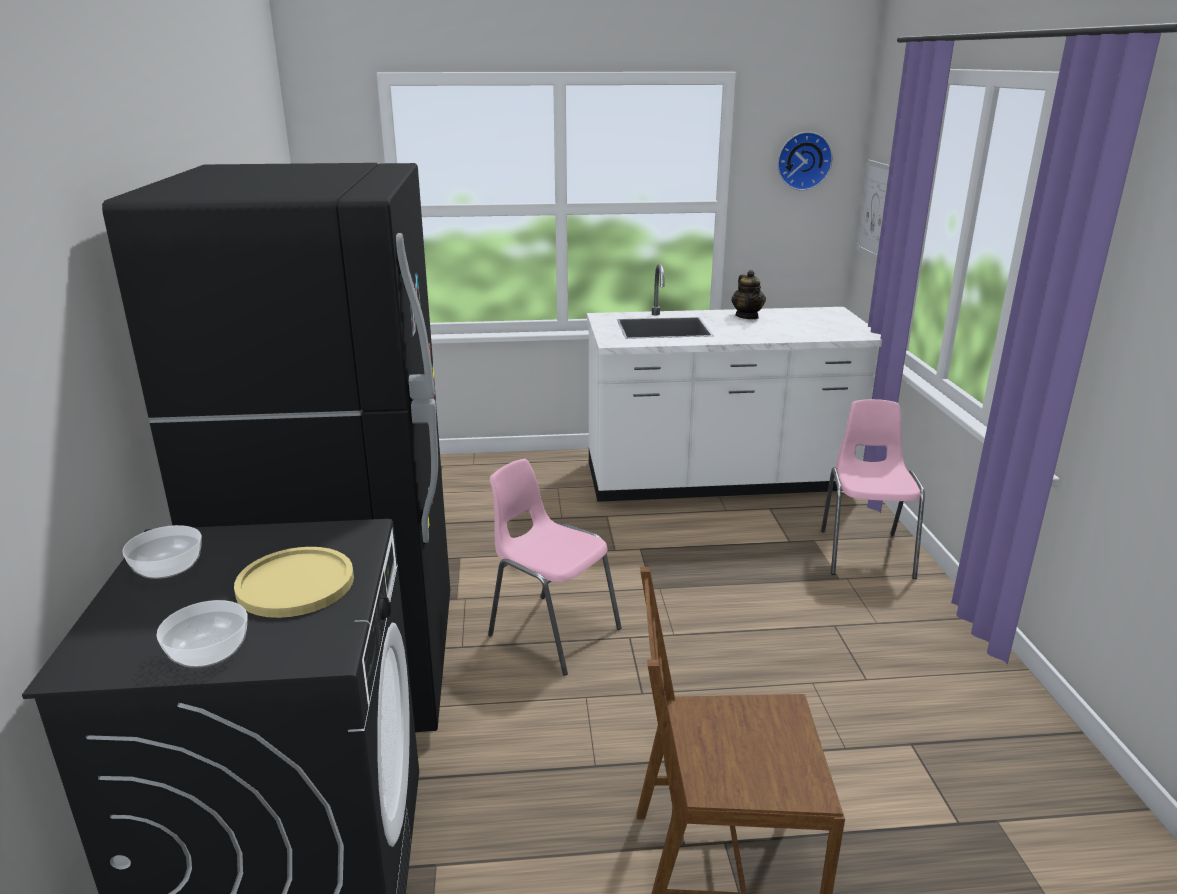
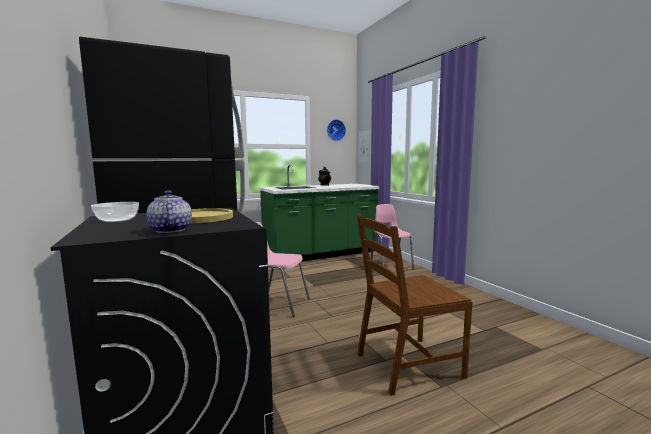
camera: 20 degrees left, 15 degrees down
bowl [156,600,248,668] -> teapot [146,190,192,233]
white counter [587,264,882,502] -> green counter [259,164,379,262]

